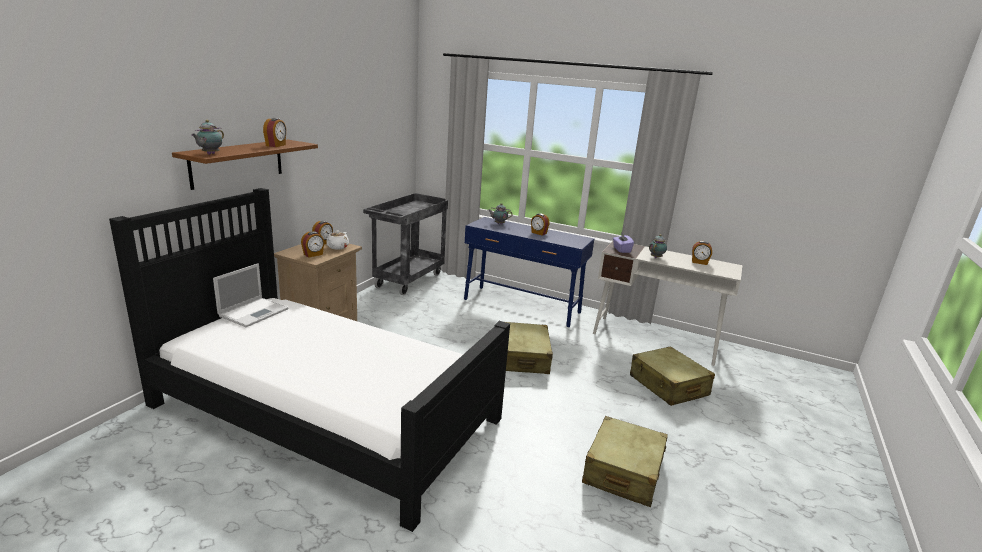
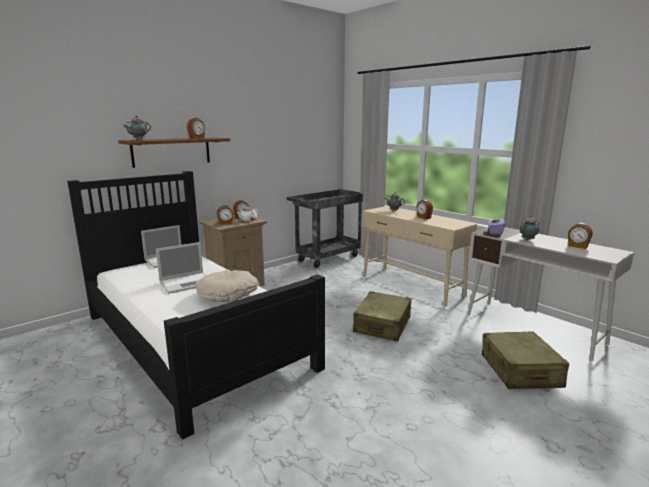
camera: 25 degrees right, 5 degrees down
blue console table [464,217,595,327] -> beige console table [362,206,477,307]
beige suitcase [582,416,668,507] -> none
none -> laptop [156,242,206,294]
none -> beige pillow [196,269,258,302]

